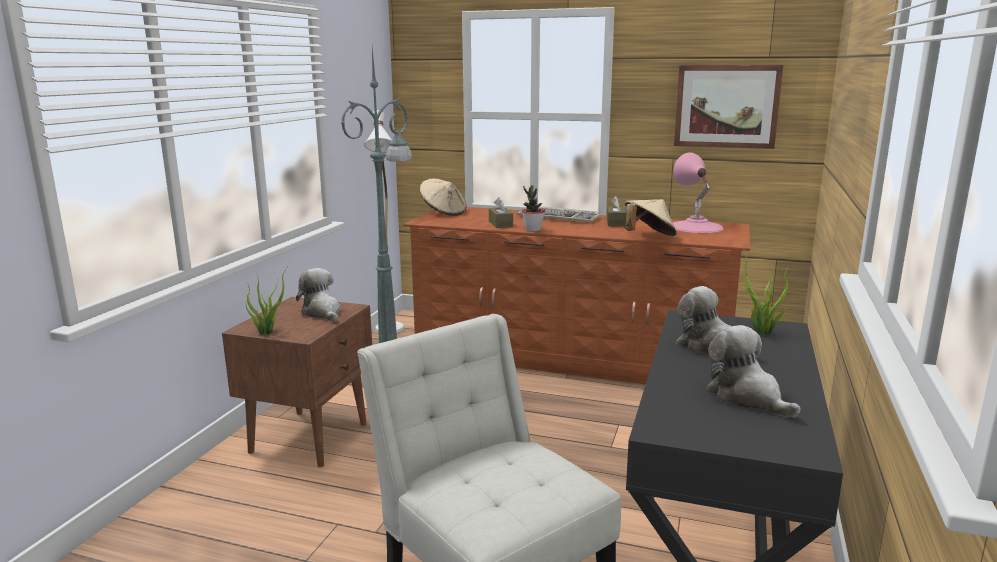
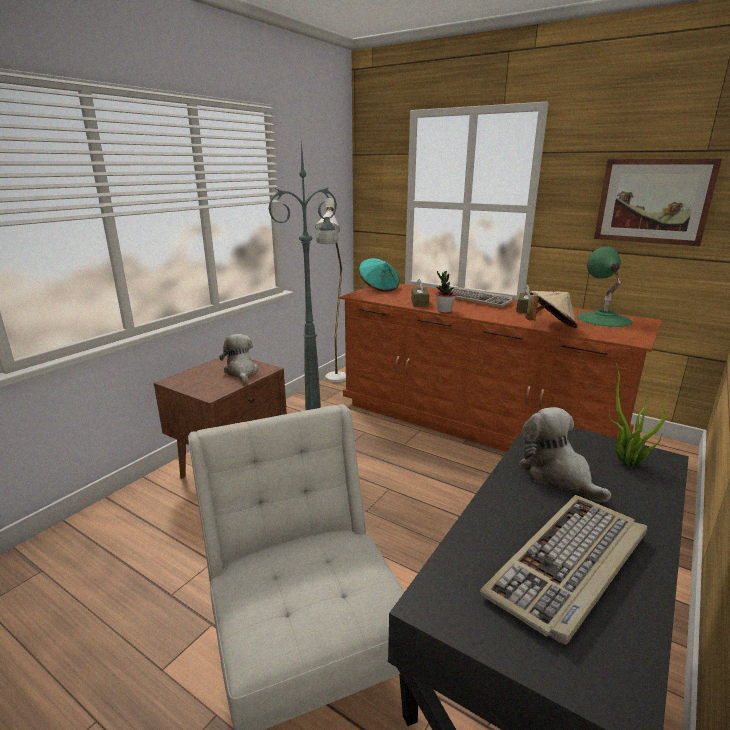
camera: 15 degrees right, 5 degrees up
potted plant [245,268,287,335] -> none
beige hat [420,179,466,216] -> turquoise hat [359,258,399,292]
pink table lamp [673,153,724,233] -> green table lamp [577,246,632,327]
plush toy [707,325,801,418] -> keyboard [480,495,647,645]

